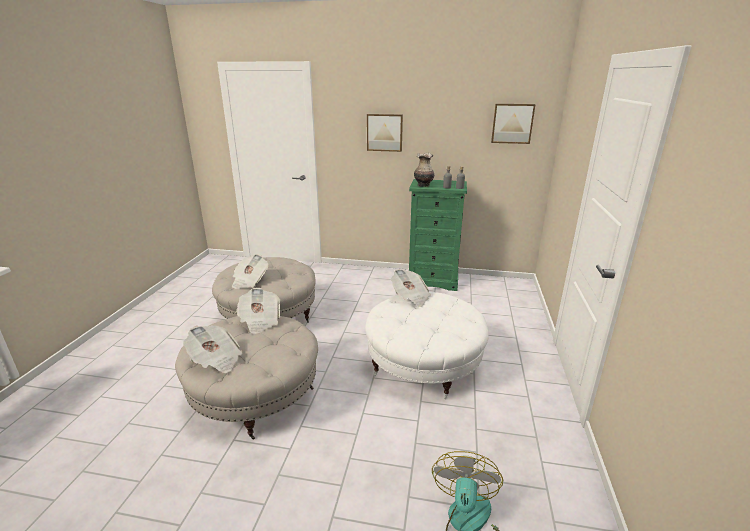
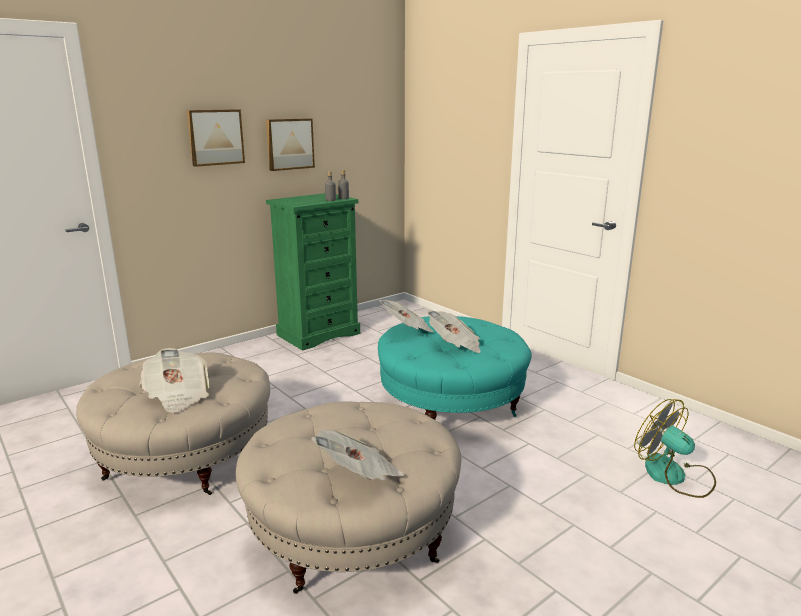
camera: 50 degrees left, 5 degrees down
newspaper [236,288,280,334] -> newspaper moved to [427,310,480,353]
white ottoman [365,292,489,399] -> turquoise ottoman [378,316,531,420]
vase [414,153,434,187] -> none
picture [491,104,535,144] -> picture moved to [266,118,315,171]

